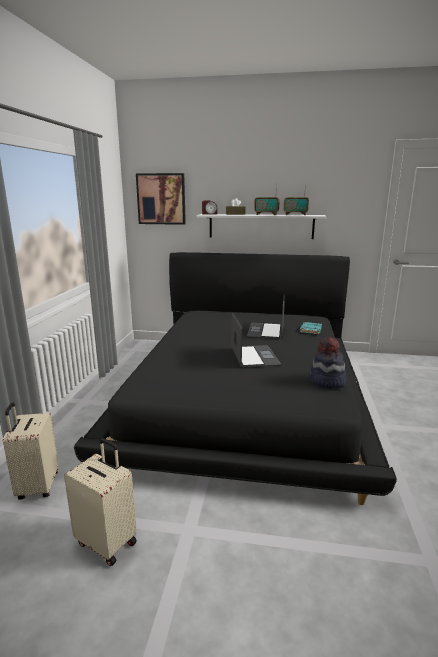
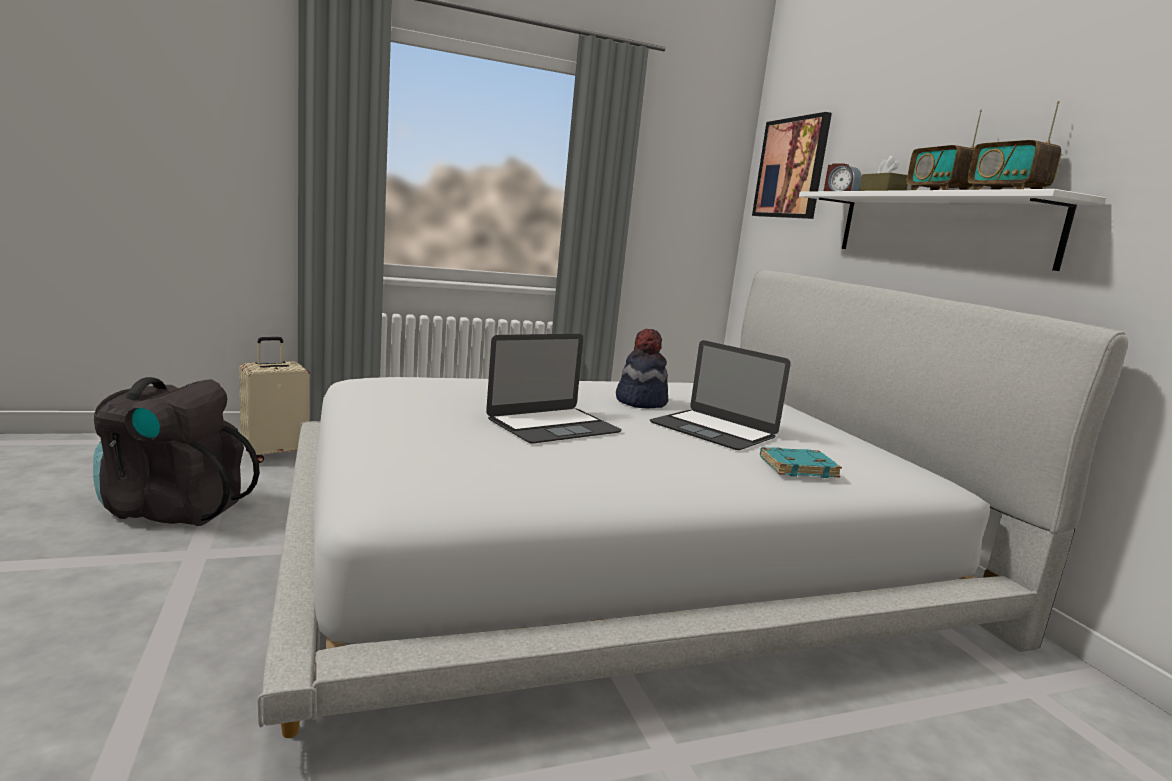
camera: 60 degrees right, 5 degrees down
beige suitcase [64,438,137,566] -> black backpack [93,377,260,526]
black bed [74,252,397,505] -> white bed [258,270,1128,738]
laptop [247,295,285,339] -> laptop turned 120 degrees counterclockwise [650,340,791,450]
hat [310,337,346,389] -> hat moved to [616,329,668,408]

